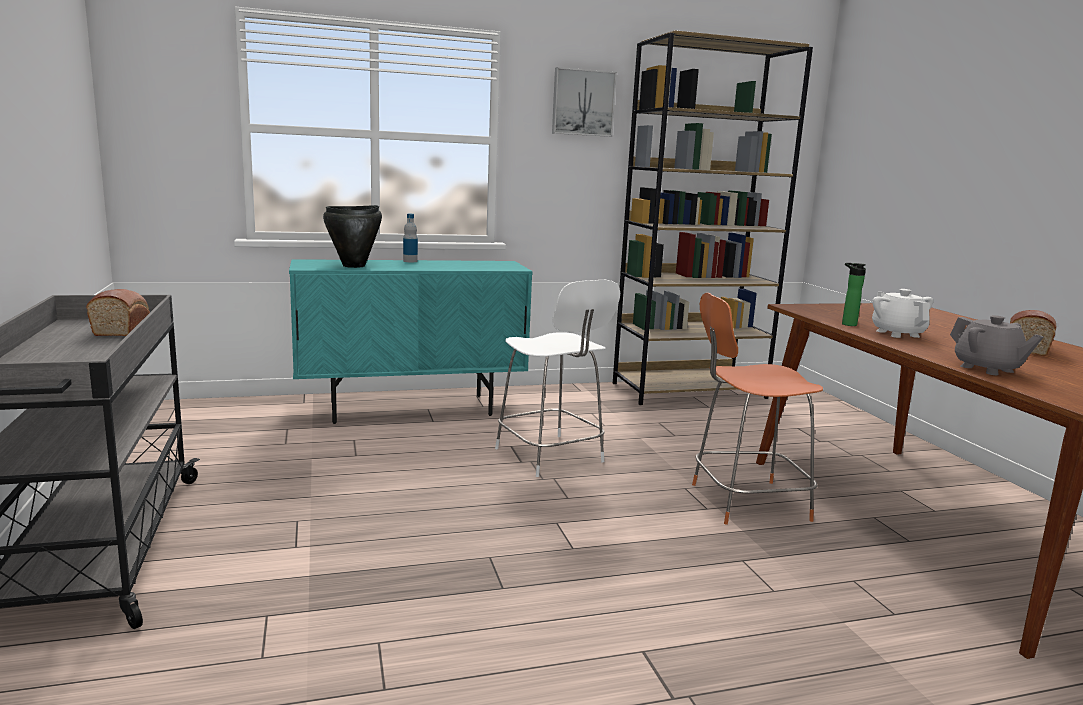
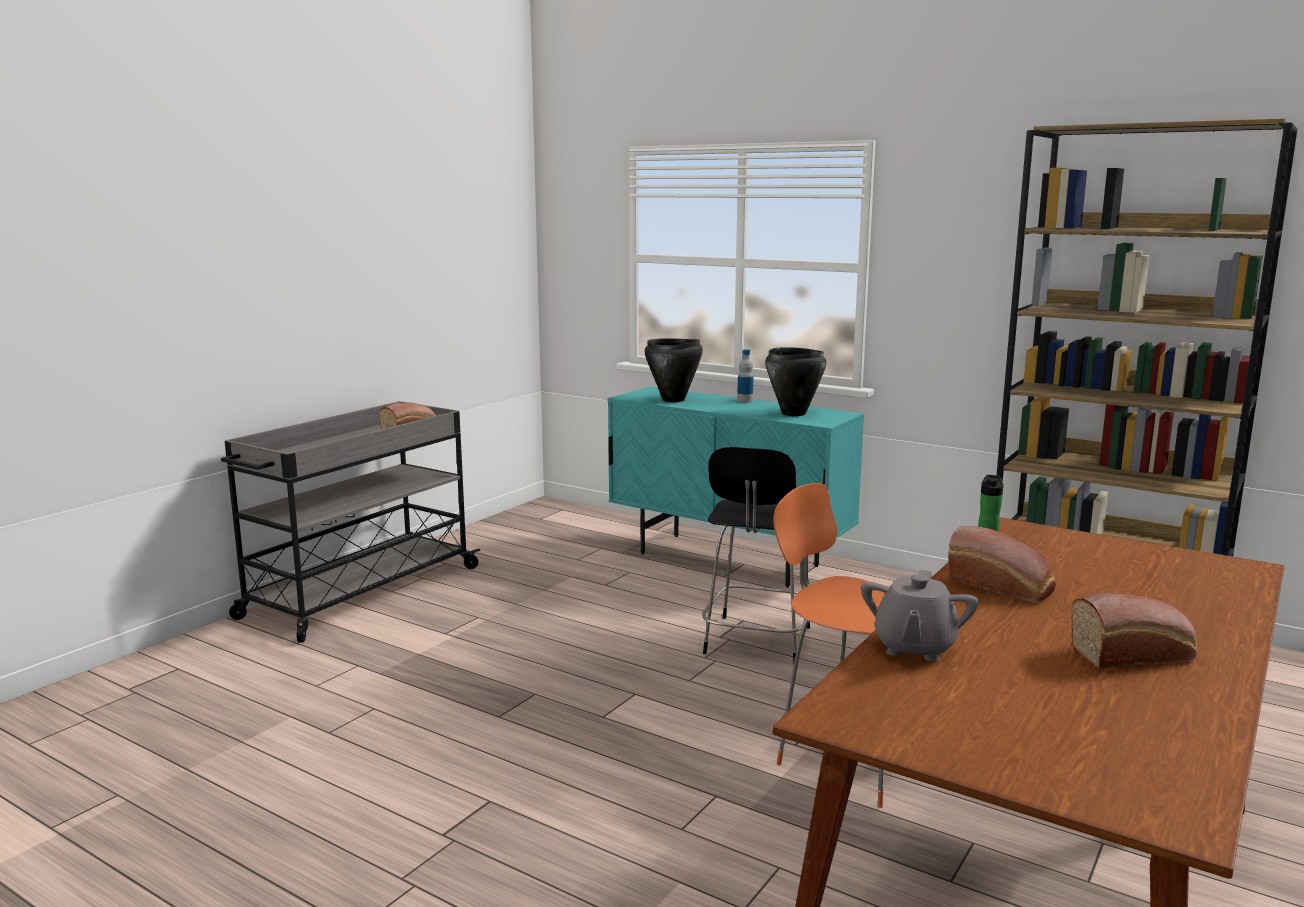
camera: 50 degrees right, 0 degrees up
white chair [495,280,620,477] -> black chair [702,447,810,665]
picture [552,67,617,137] -> none
white teapot [872,289,933,338] -> bread [948,526,1056,603]
none -> black cooking pot [765,347,826,416]

